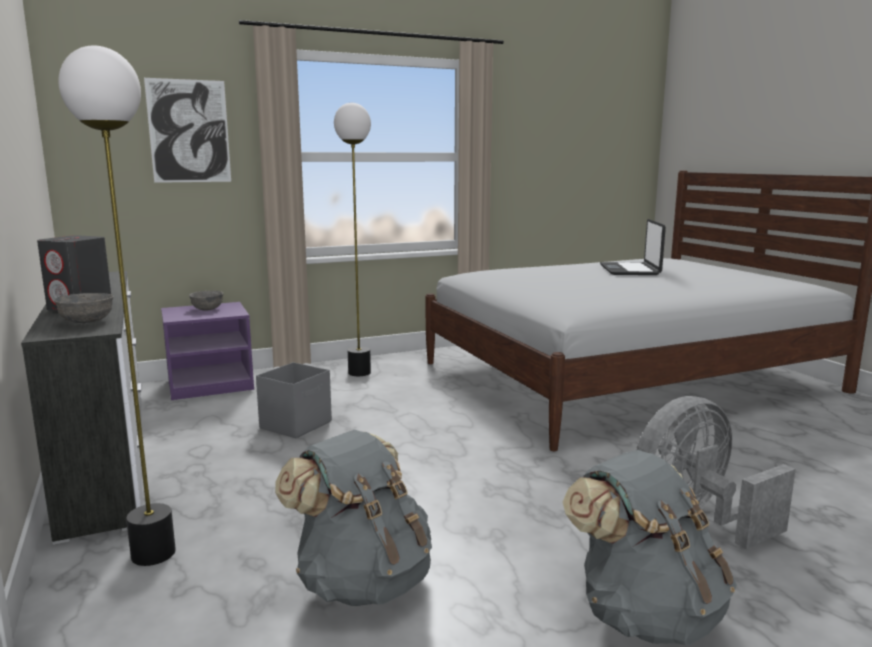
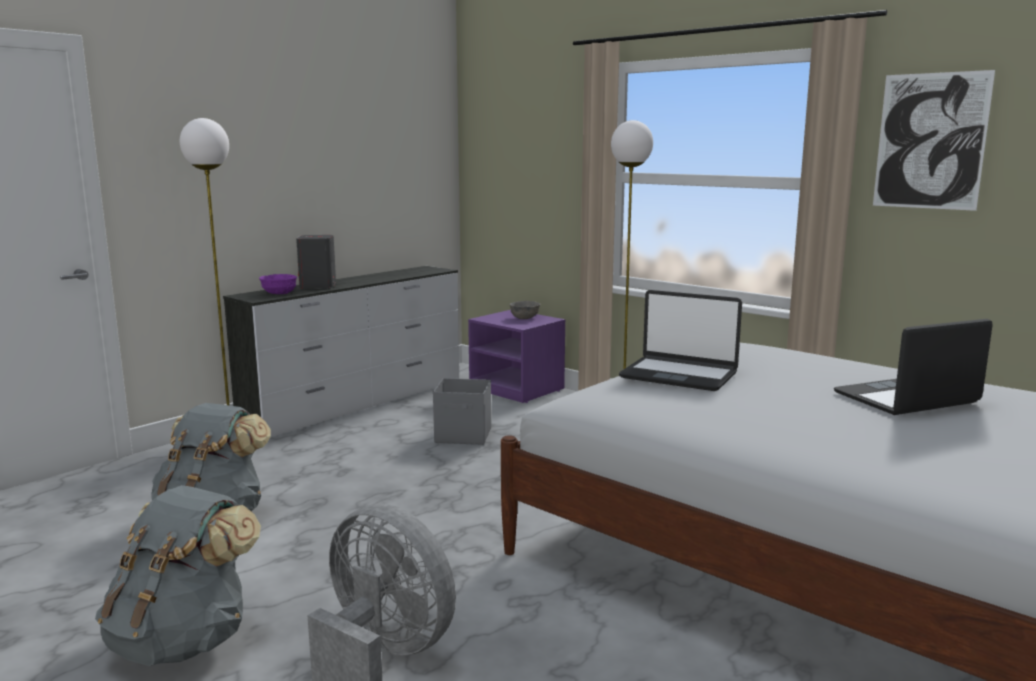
camera: 65 degrees right, 0 degrees up
grey bowl [54,293,113,323] -> purple bowl [259,274,297,294]
picture [144,78,231,183] -> picture moved to [873,70,995,211]
none -> laptop [619,290,742,391]

